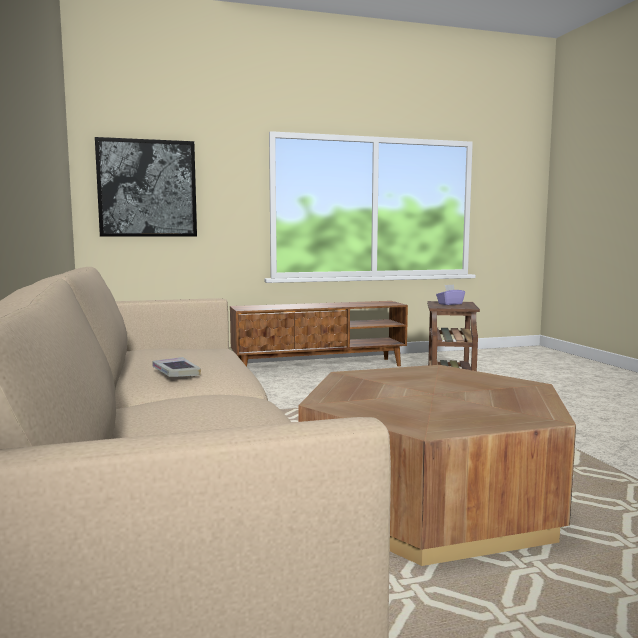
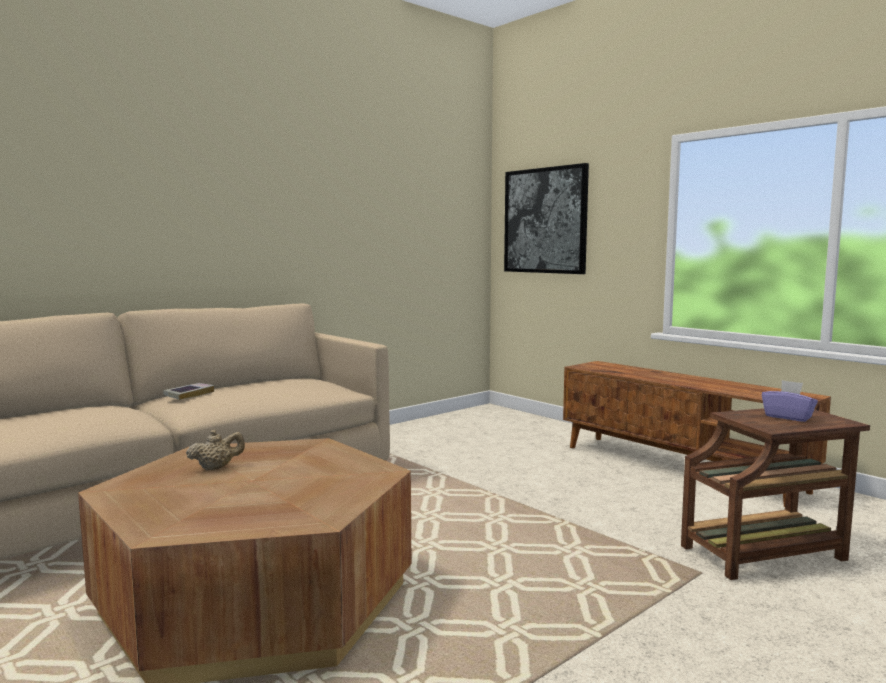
camera: 65 degrees right, 0 degrees up
none -> beige teapot [186,430,245,470]

